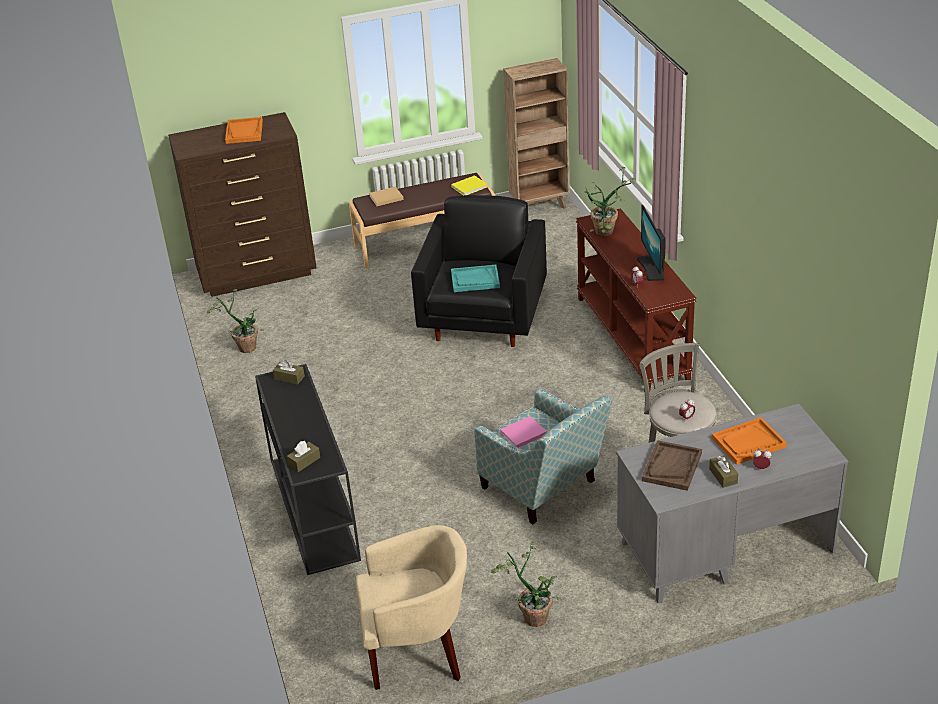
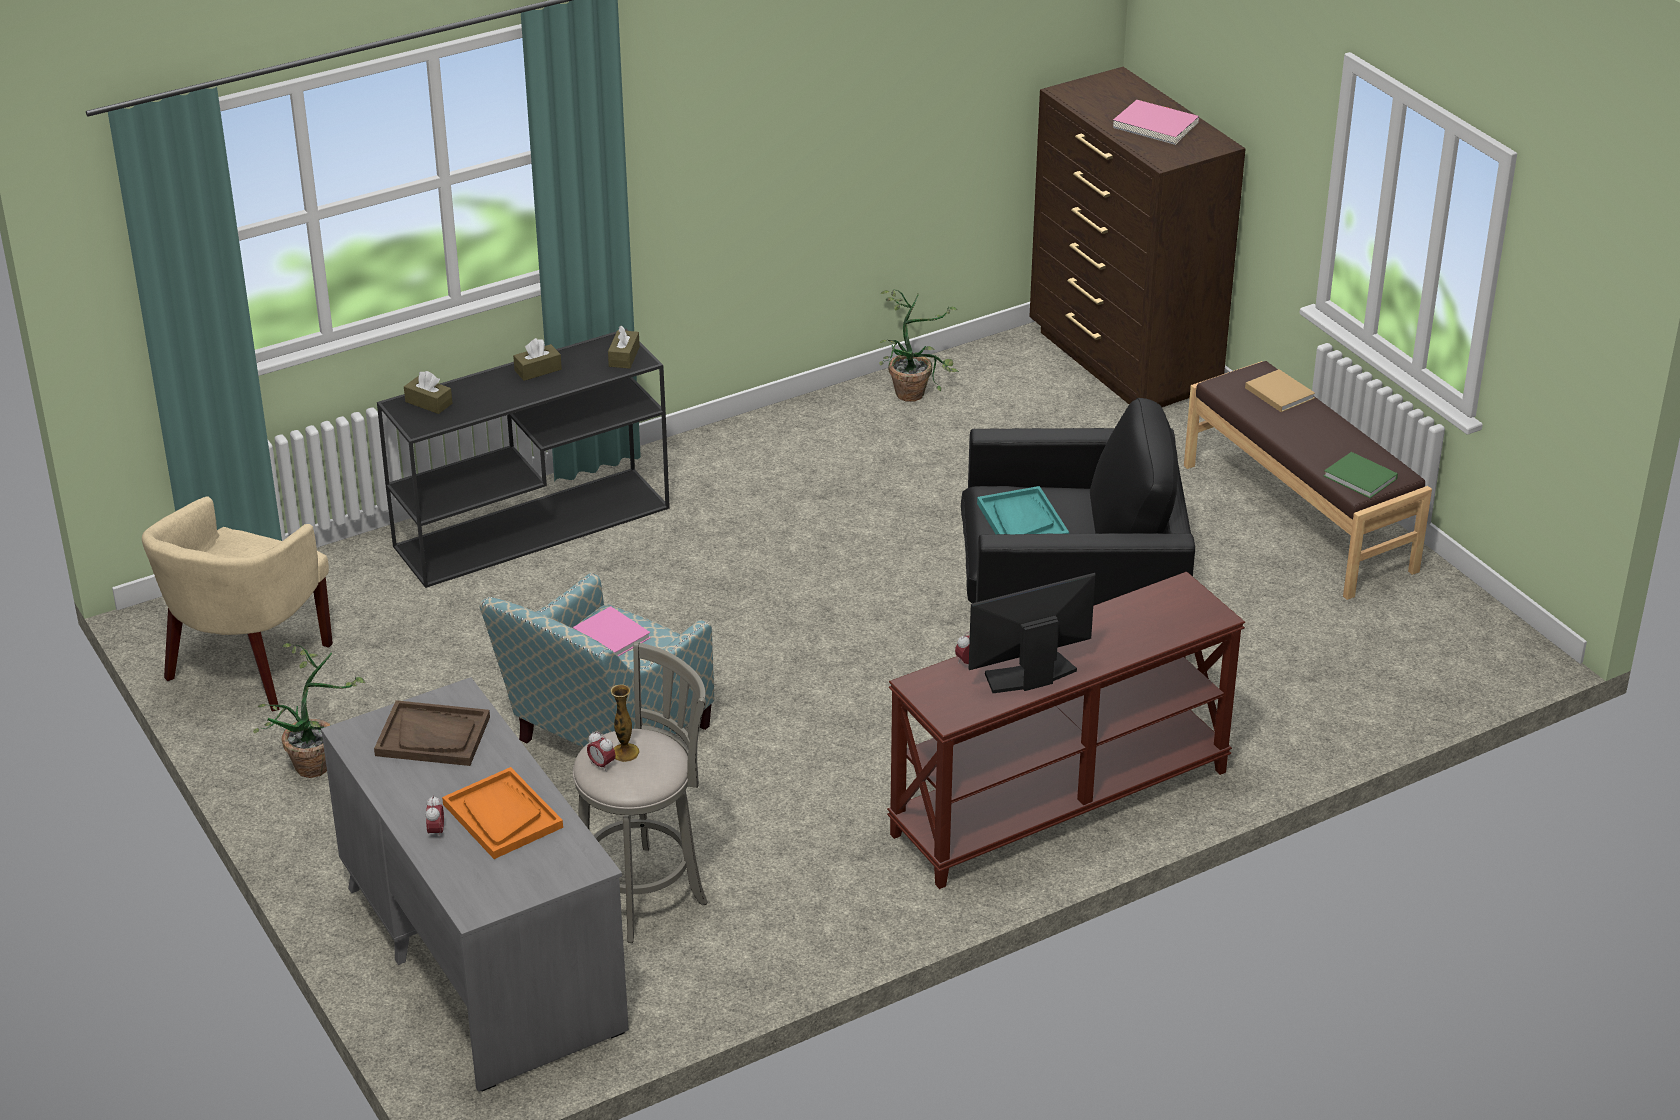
camera: 75 degrees right, 0 degrees up
orange tray [225,117,263,144] -> pink book [1113,100,1199,145]
beige armchair [356,525,467,690] -> beige armchair turned 45 degrees clockwise [142,496,333,711]
yellow book [451,175,487,195] -> green book [1324,452,1398,498]
brown bookcase [503,58,570,209] -> none
potted plant [584,167,635,236] -> none
brown tissue box [709,455,738,488] -> brown tissue box moved to [513,338,562,381]
none -> vase [611,685,640,762]

